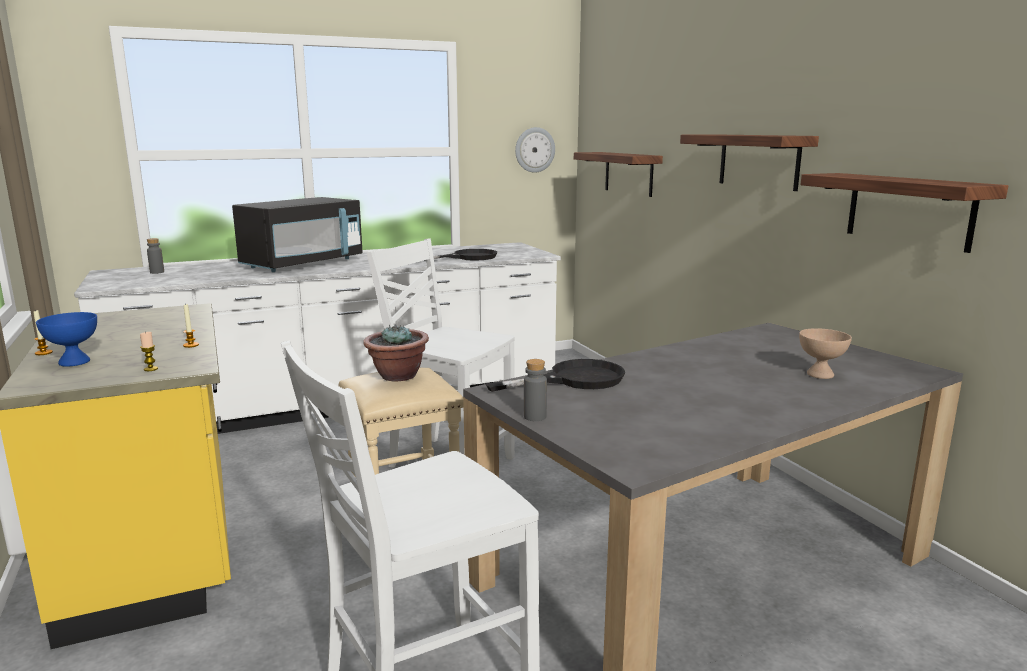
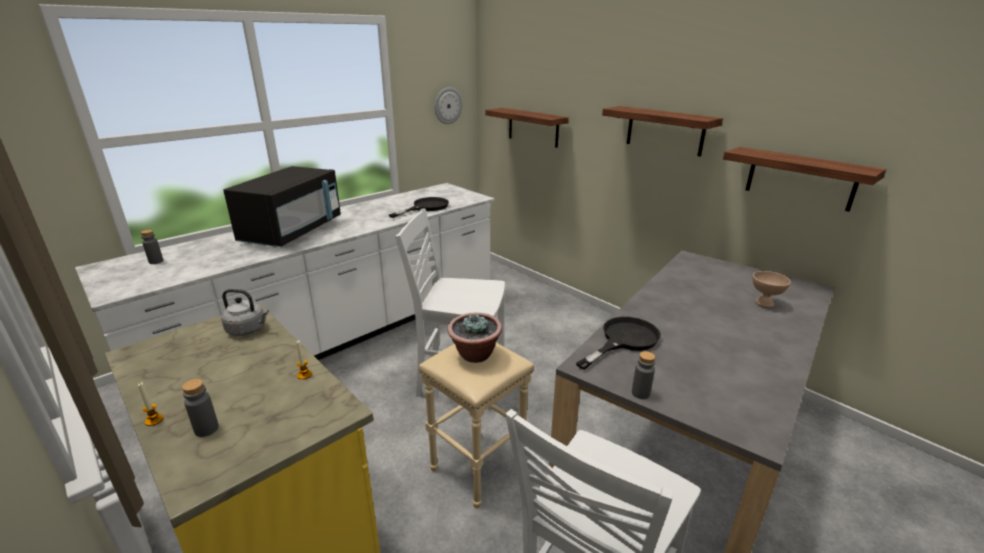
camera: 20 degrees left, 10 degrees up
blue bowl [36,312,97,366] -> grey bottle [182,379,219,437]
candle [140,332,158,371] -> none
none -> grey kettle [221,289,269,336]

